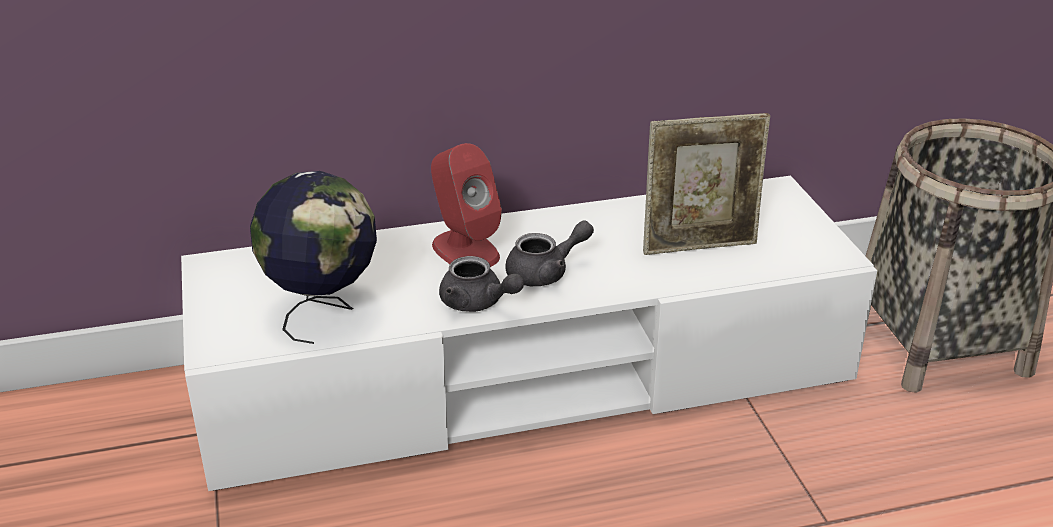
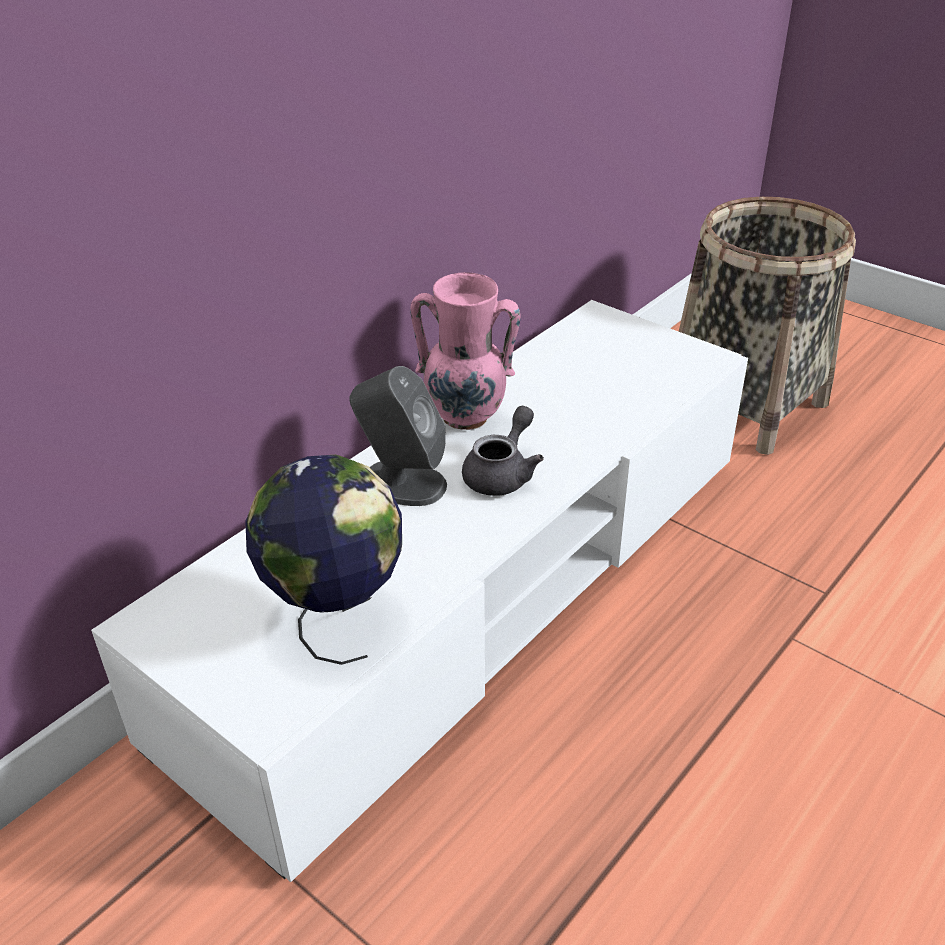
camera: 35 degrees left, 5 degrees up
red speaker [431,143,502,267] -> grey speaker [349,366,447,506]
grey teapot [439,256,524,312] -> none
picture frame [643,113,770,255] -> none
none -> pink vase [411,272,520,430]

